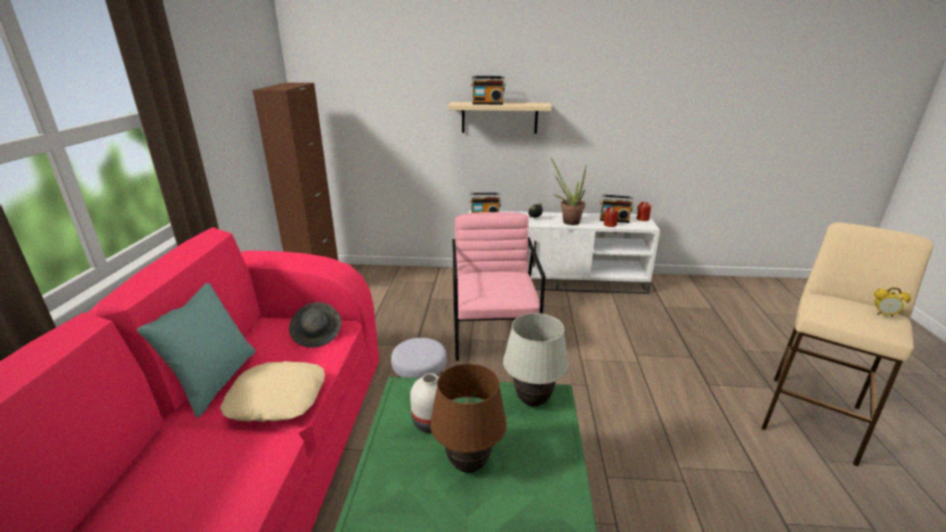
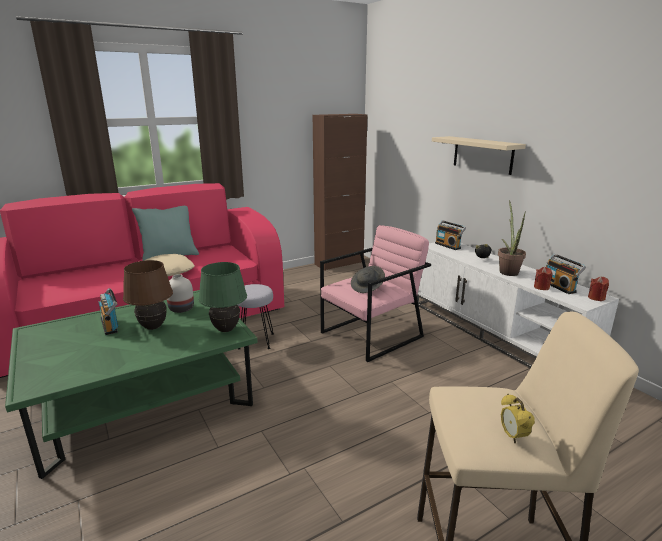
camera: 55 degrees right, 5 degrees down
grey hat [289,302,342,348] -> grey hat moved to [351,266,385,293]
radio [471,76,506,105] -> radio moved to [99,288,118,335]
white table lamp [503,313,569,407] -> green table lamp [199,262,247,332]

